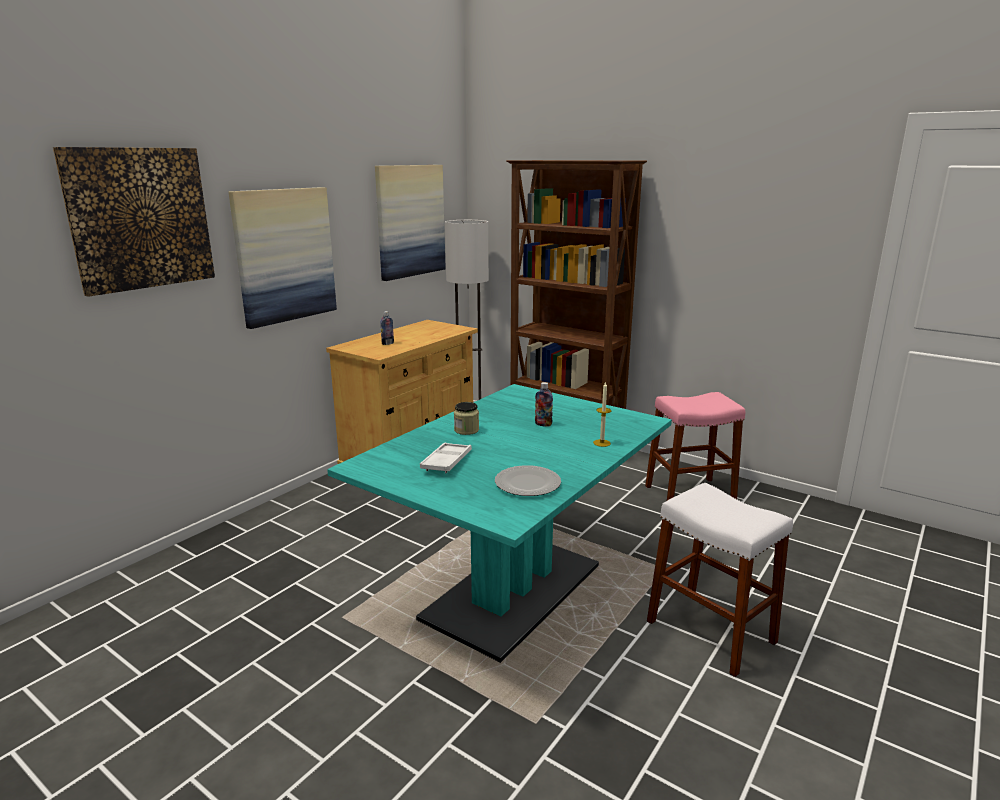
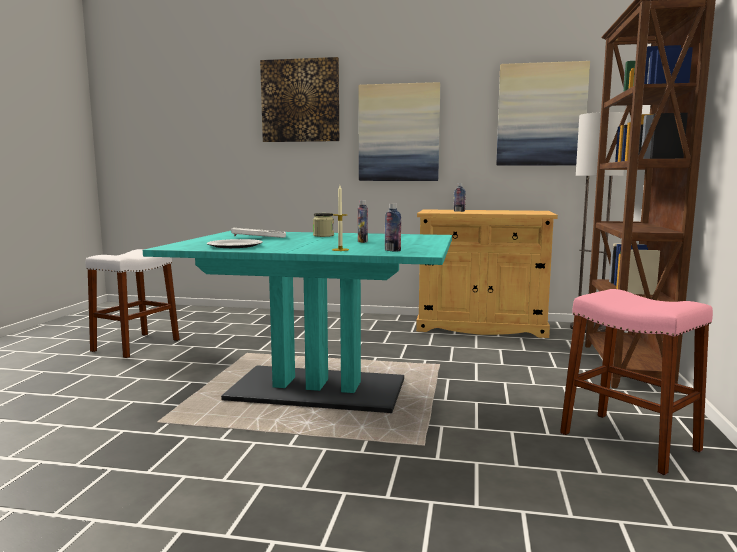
camera: 65 degrees right, 10 degrees down
white stool [647,483,793,677] -> white stool moved to [86,249,180,358]
none -> bottle [385,203,401,252]

